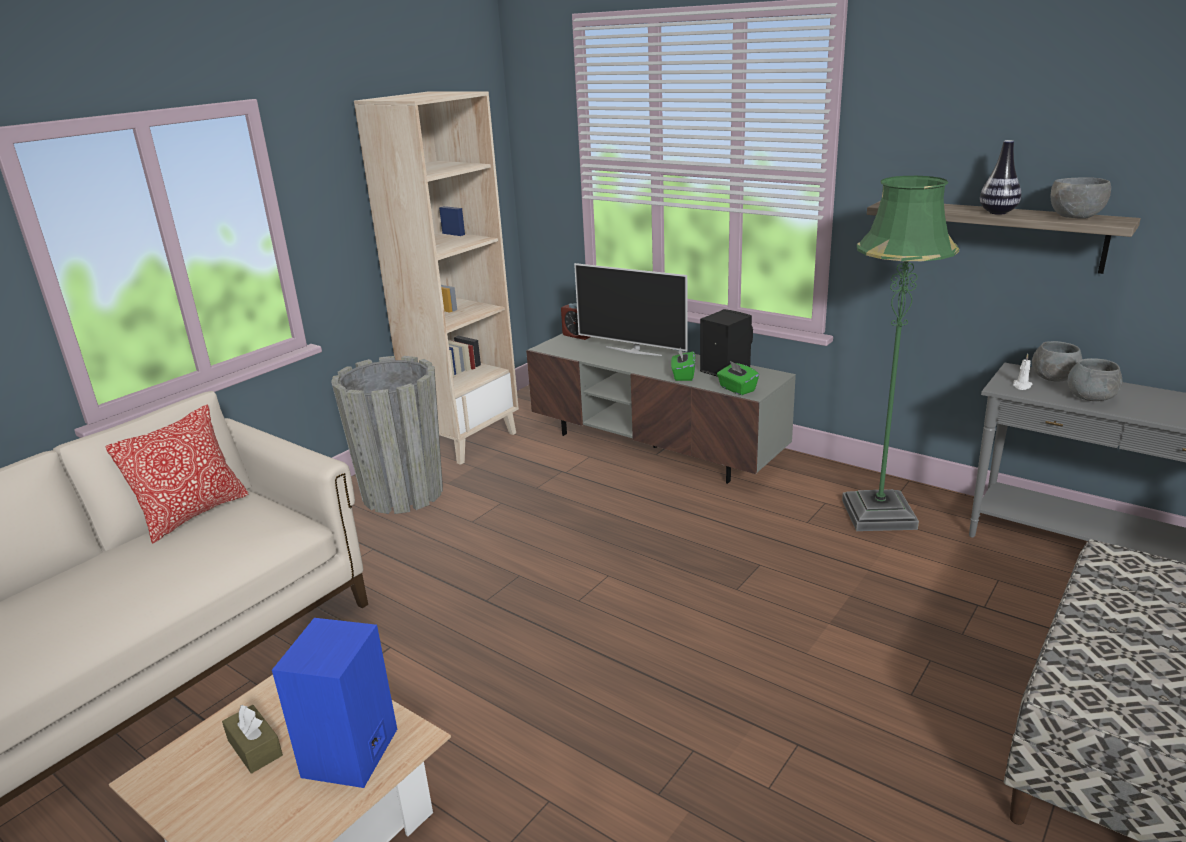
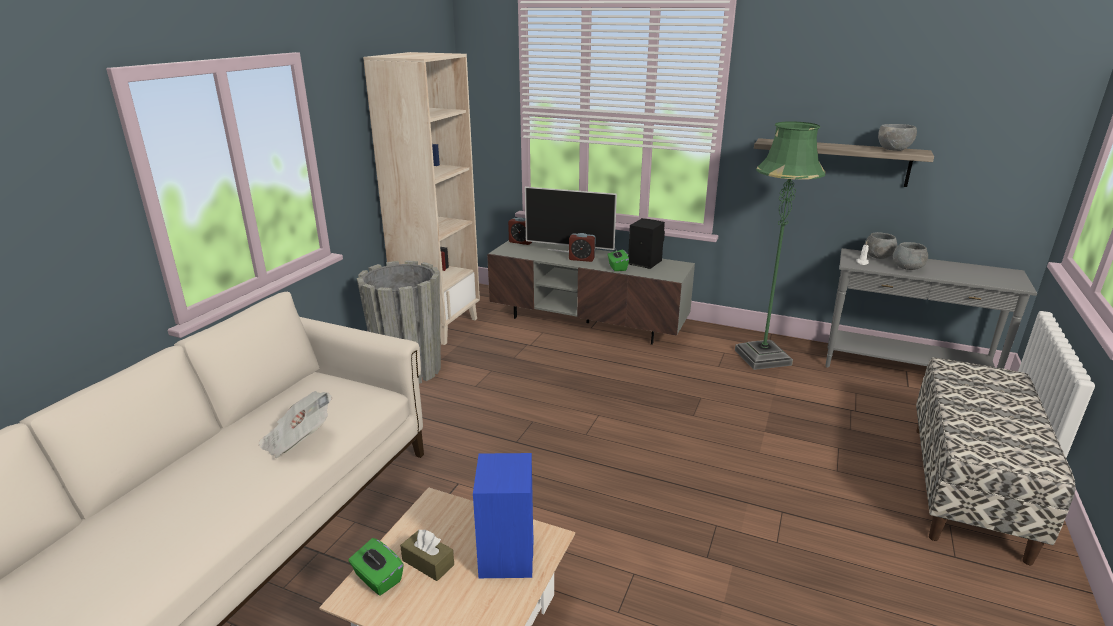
camera: 15 degrees left, 0 degrees up
pillow [105,404,249,544] -> none
green tissue box [717,361,759,395] -> green tissue box moved to [348,538,404,596]
vase [980,140,1021,215] -> none
none -> newspaper [258,391,332,458]
none -> alarm clock [569,233,596,262]

